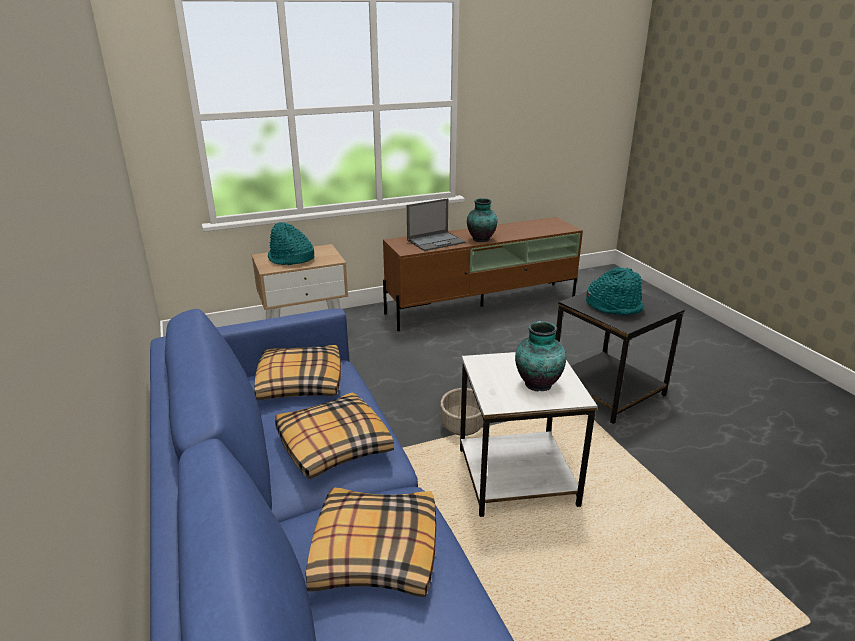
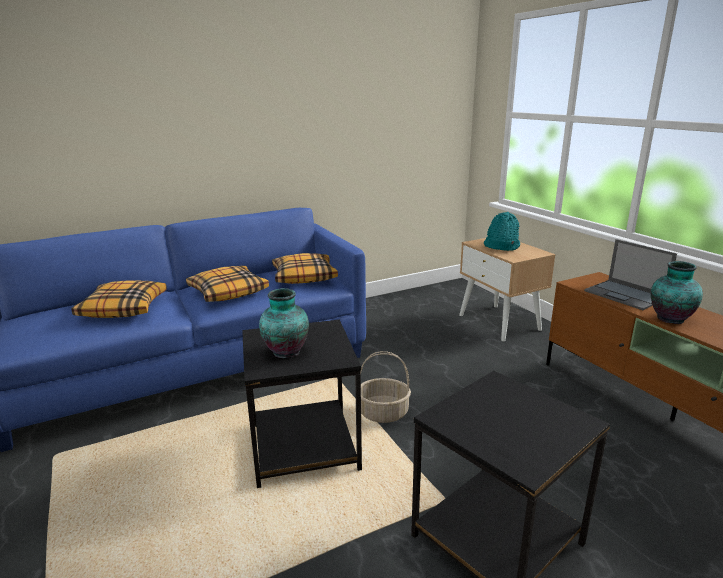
camera: 85 degrees right, 5 degrees down
white side table [460,352,597,517] -> black side table [242,320,362,488]
turquoise hat [586,267,644,315] -> none

